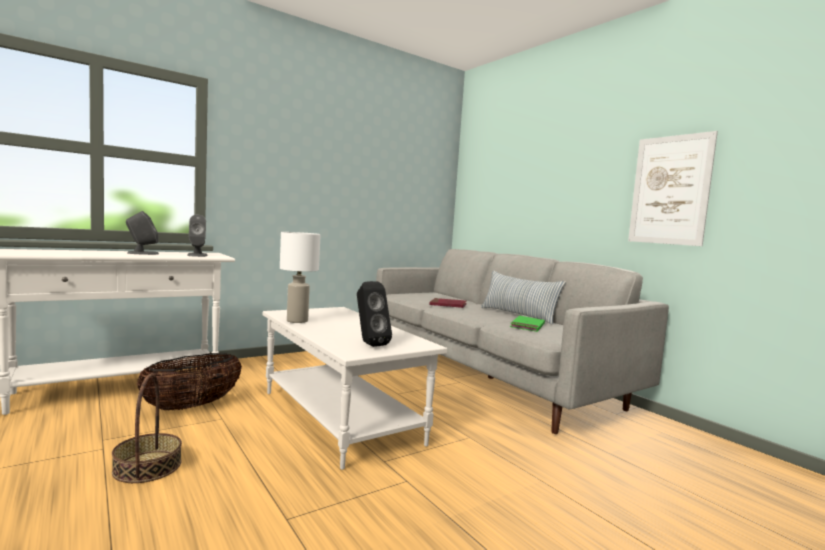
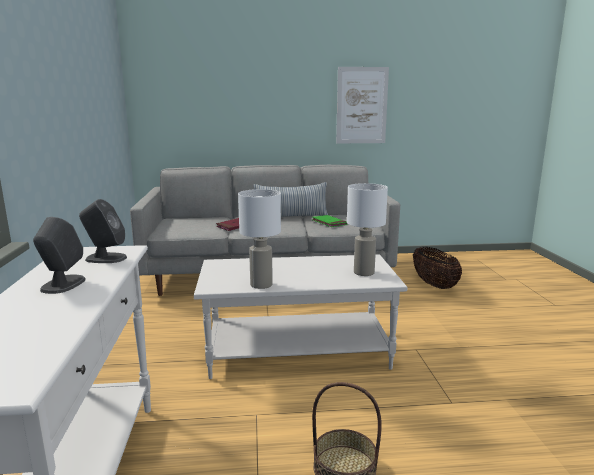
camera: 60 degrees left, 10 degrees up
basket [137,353,242,410] -> basket moved to [413,247,462,289]
black speaker [357,281,392,347] -> white table lamp [347,183,388,276]

